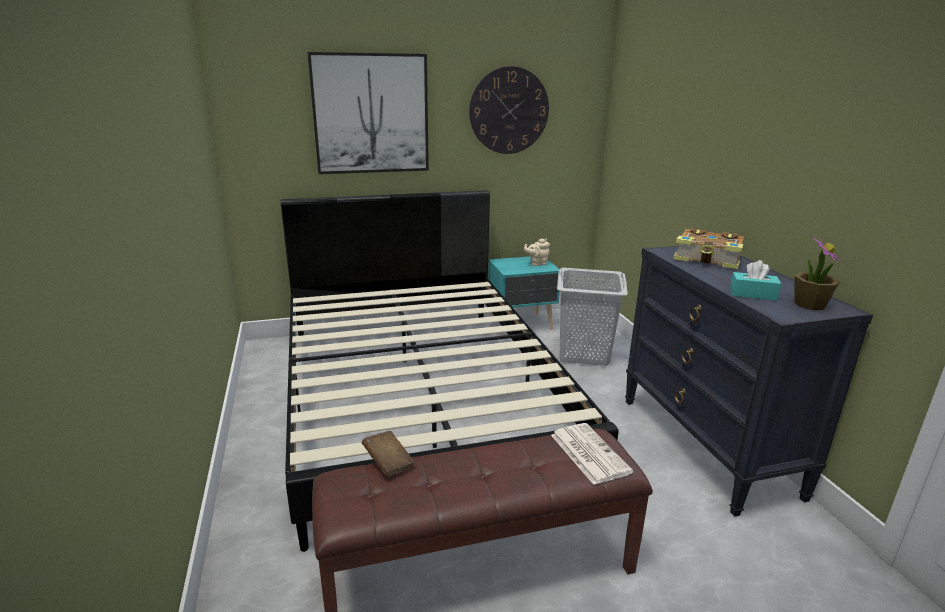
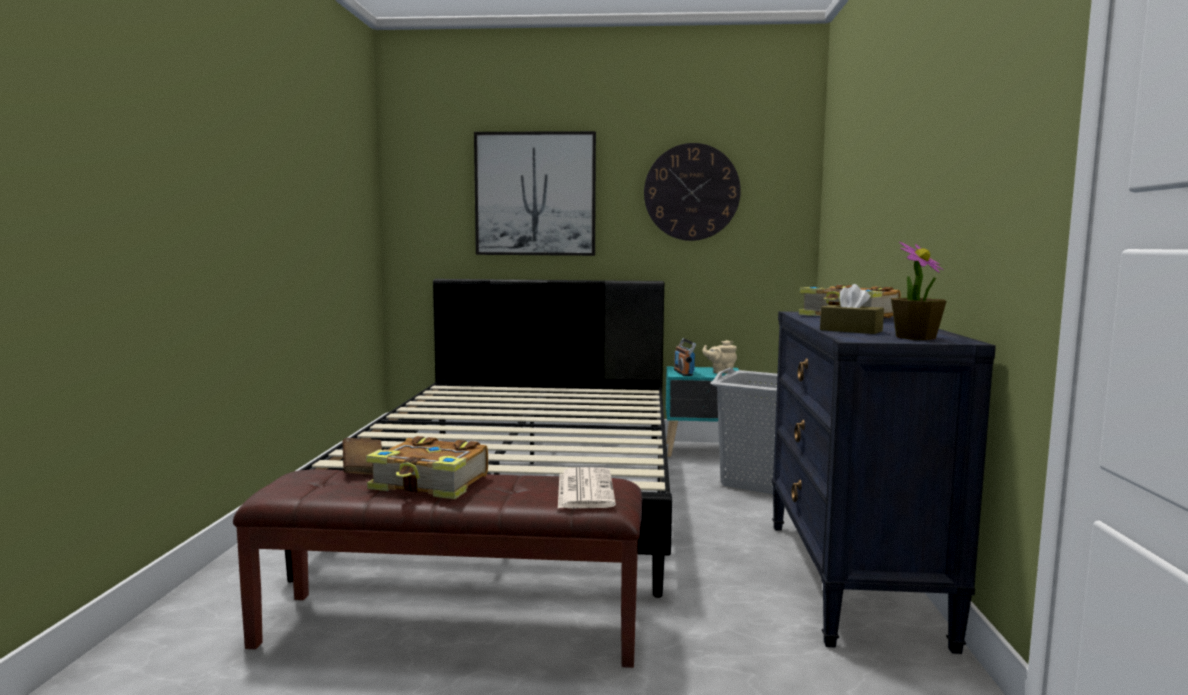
camera: 20 degrees right, 15 degrees down
turquoise tissue box [730,260,781,301] -> brown tissue box [820,284,884,334]
none -> book [366,436,488,499]
none -> radio [674,338,697,376]

